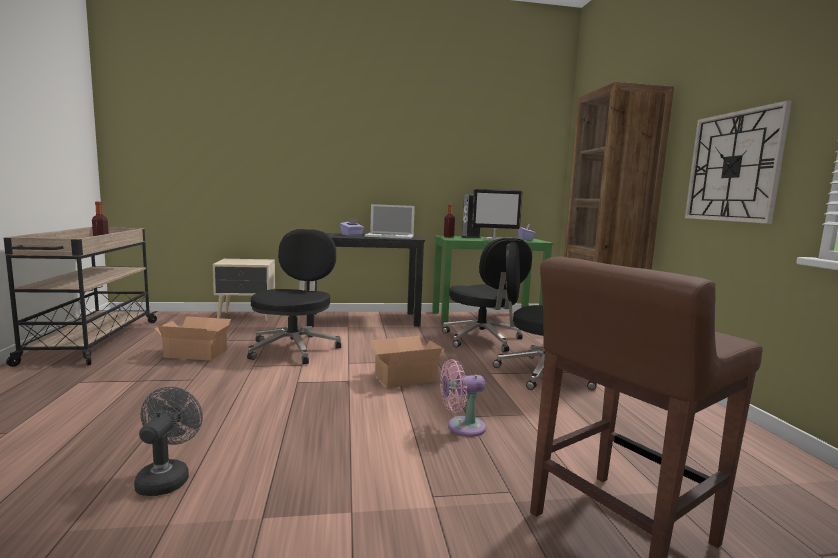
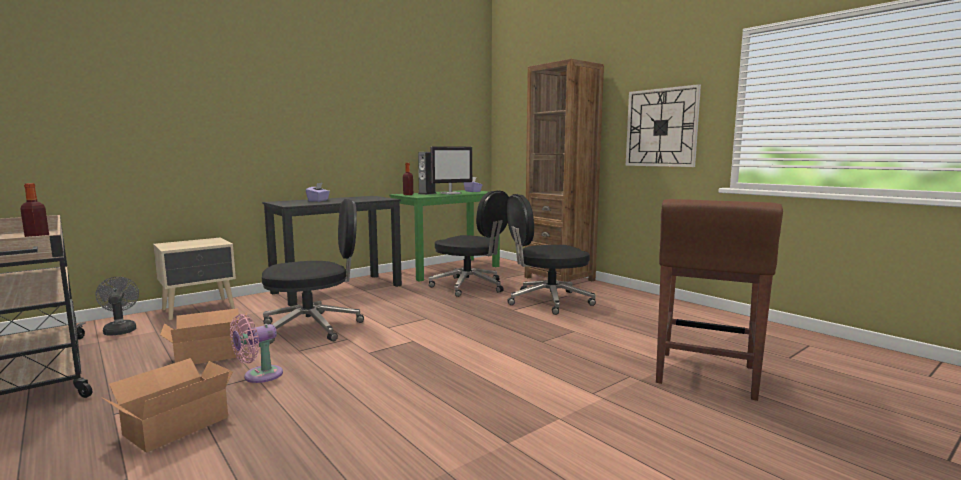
camera: 30 degrees left, 0 degrees up
grey fan [134,386,203,496] -> grey fan moved to [96,277,139,336]
black office chair [247,229,341,364] -> black office chair turned 90 degrees clockwise [262,199,364,344]
laptop [365,204,415,239] -> none
cardboard box [369,336,445,388] -> cardboard box moved to [103,358,233,452]
pink fan [440,359,486,437] -> pink fan moved to [230,314,283,383]

